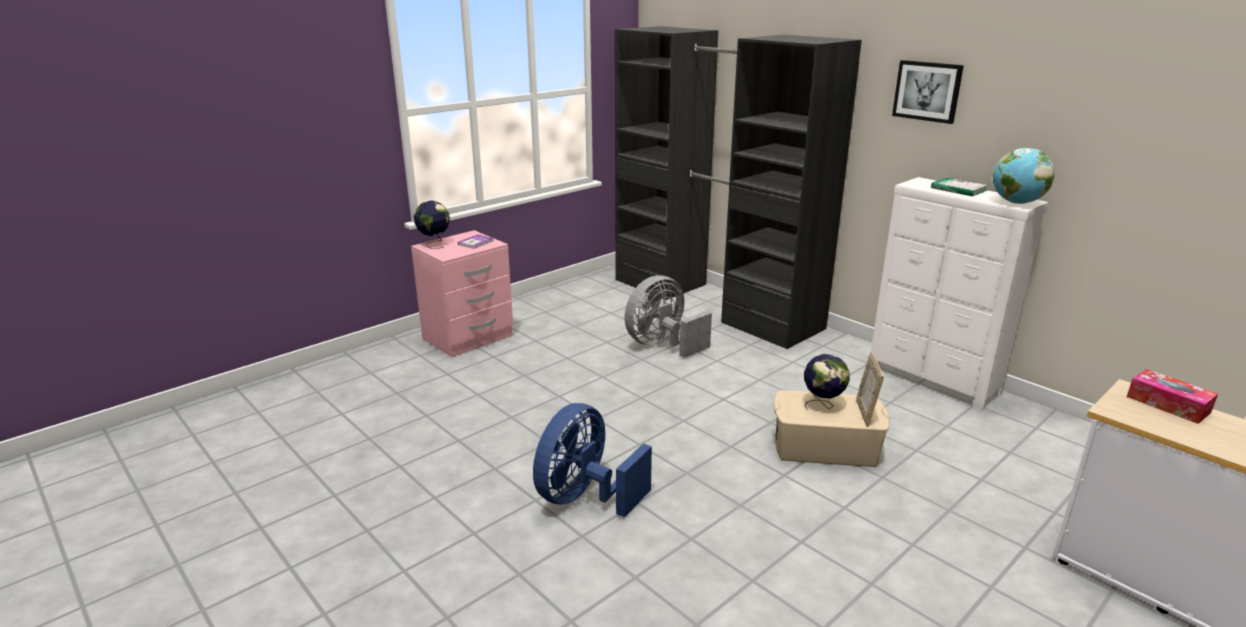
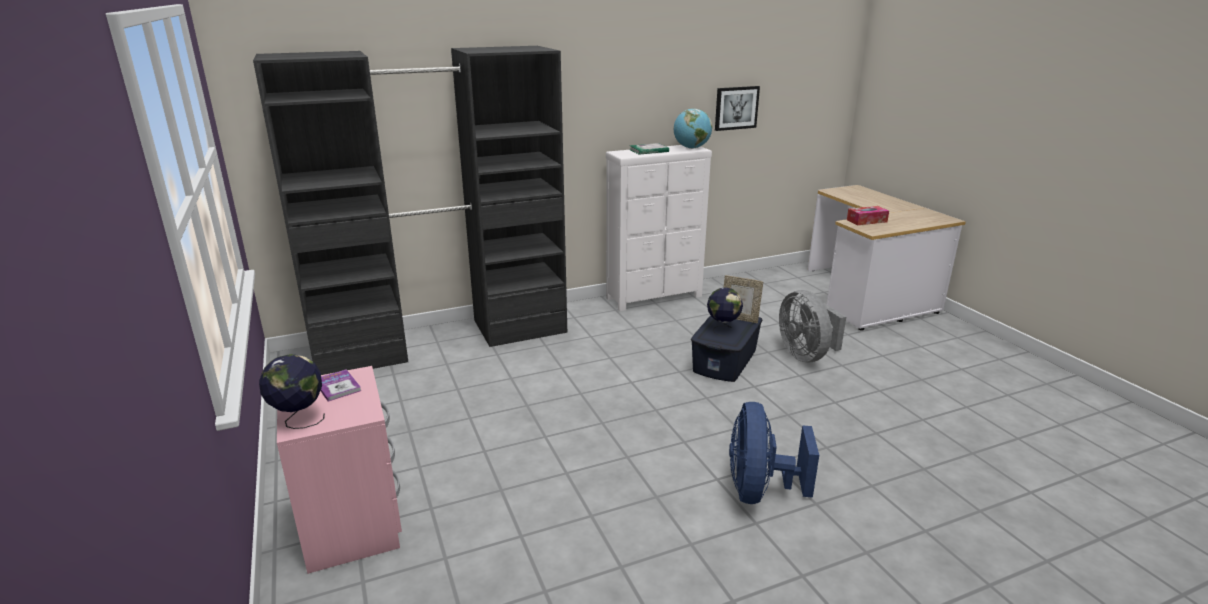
camera: 70 degrees left, 0 degrees up
blue fan [533,403,652,517] -> blue fan turned 45 degrees clockwise [729,402,819,504]
grey fan [625,275,712,358] -> grey fan moved to [779,290,846,362]
beige storage box [773,390,890,467] -> blue storage box [691,315,762,382]
picture [892,60,964,124] -> picture moved to [715,86,760,131]

